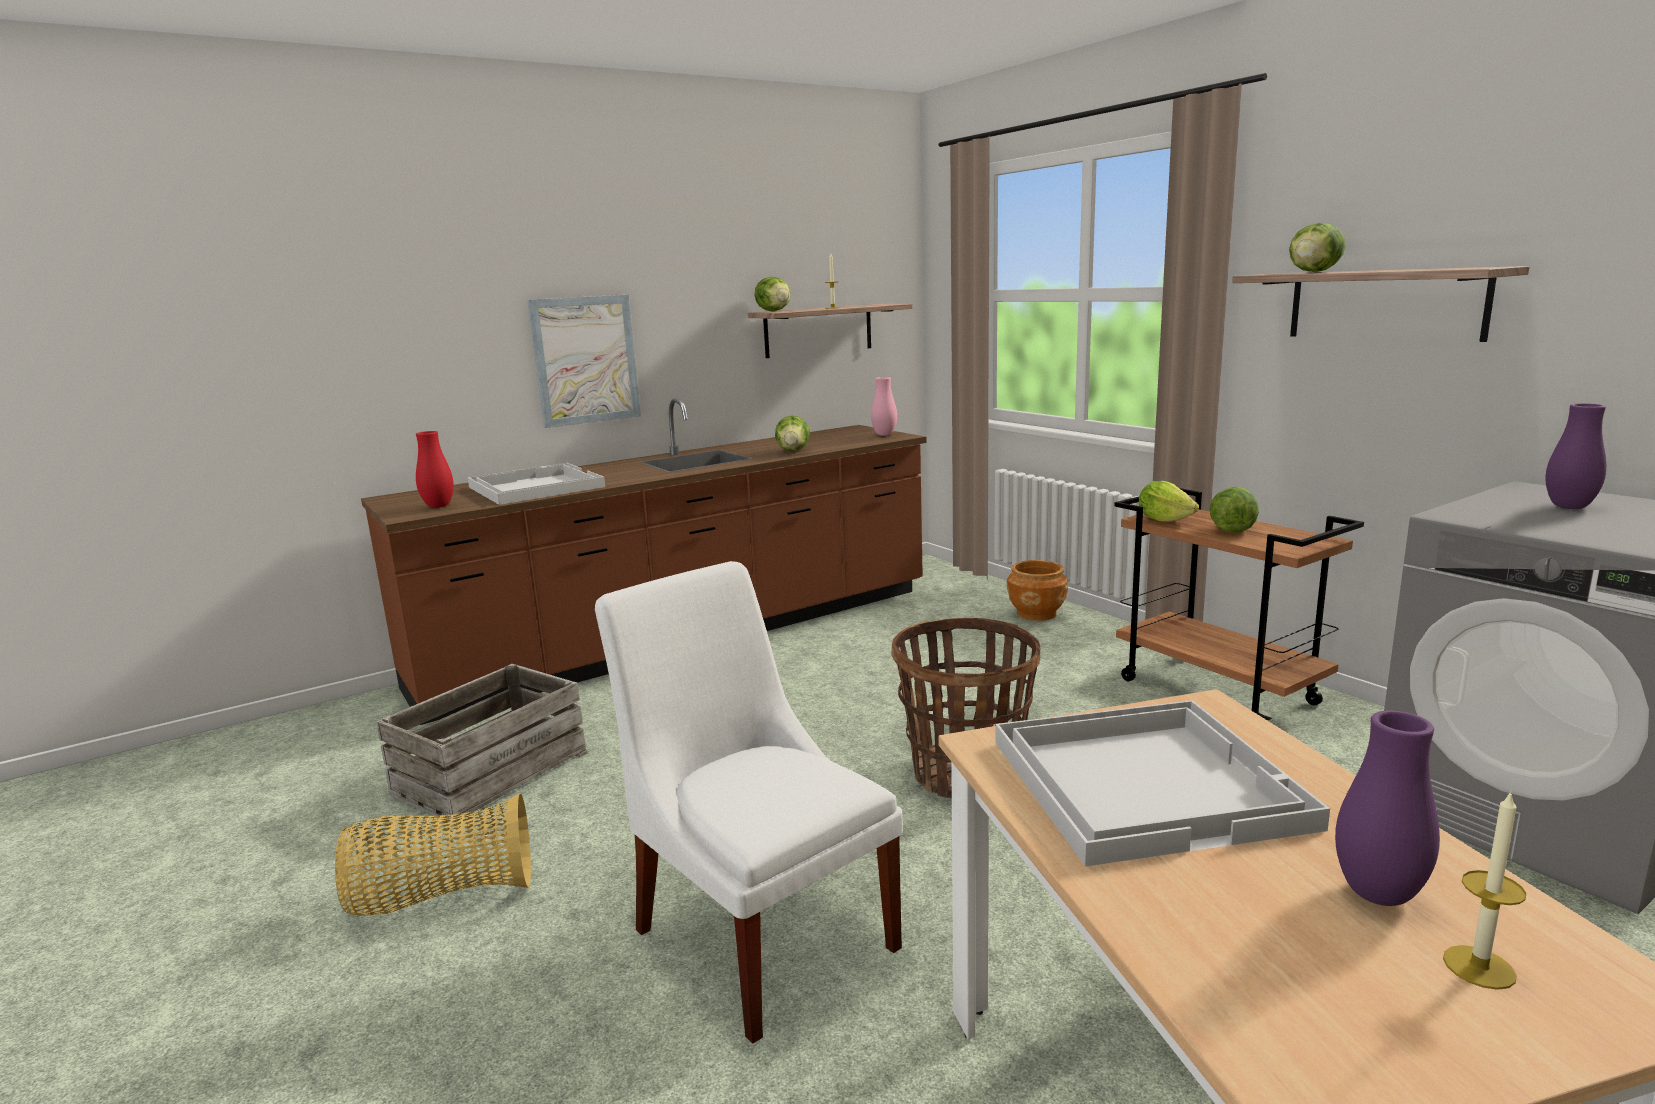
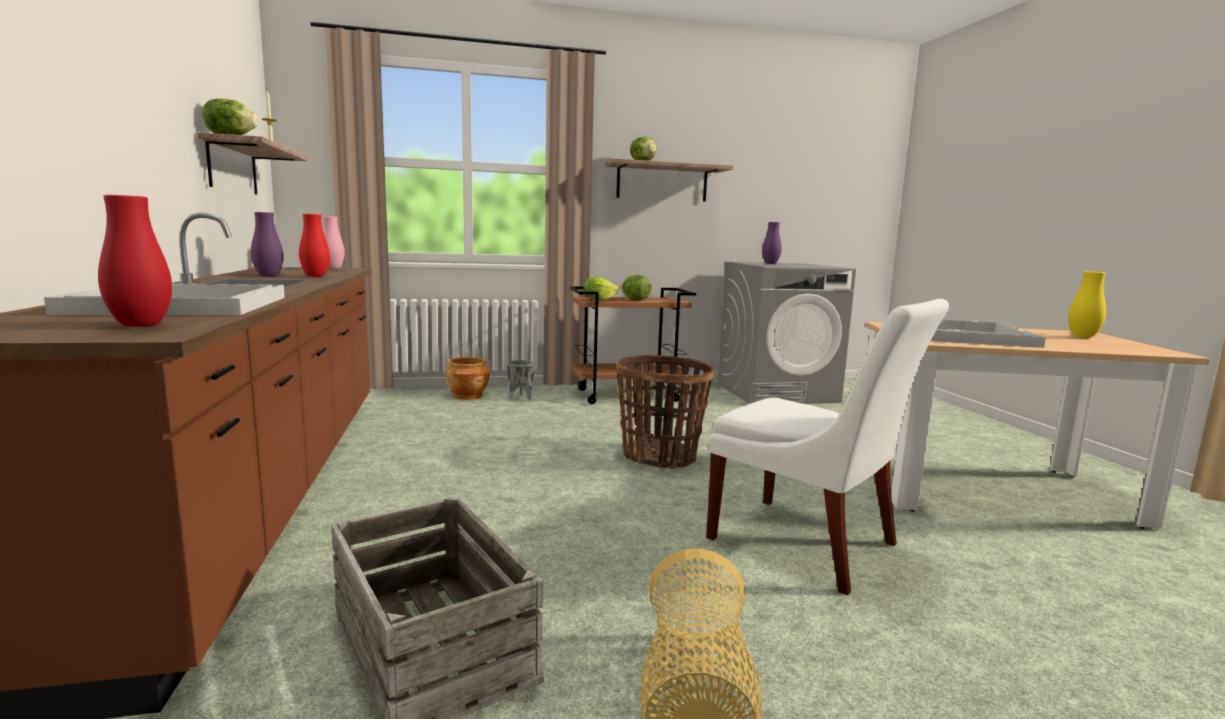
camera: 70 degrees left, 5 degrees down
picture [527,295,641,428] -> none
white chair [595,561,903,1044] -> white chair turned 120 degrees counterclockwise [706,299,949,595]
lettuce [775,416,810,451] -> red vase [299,214,330,277]
purple vase [1335,710,1440,906] -> purple vase moved to [251,212,284,276]
candle [1443,790,1526,990] -> yellow vase [1068,271,1106,338]
none -> grey planter [507,360,534,399]

